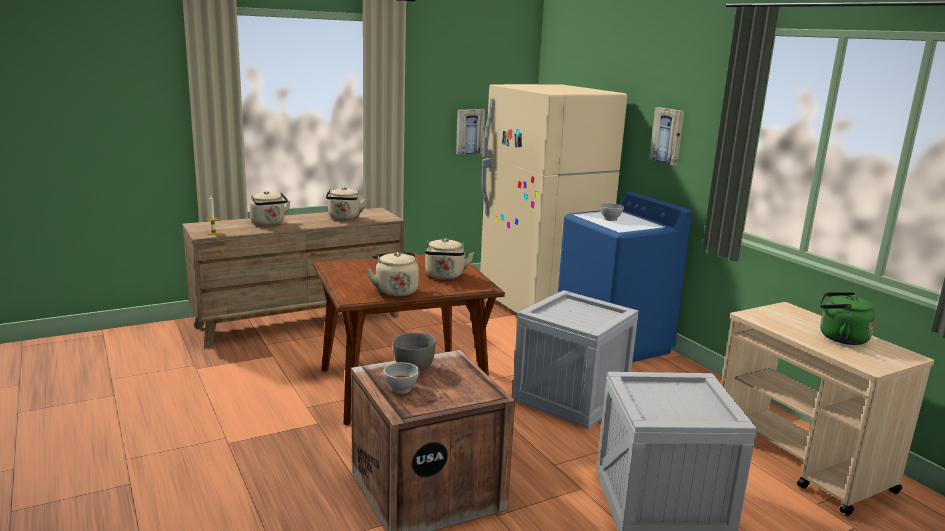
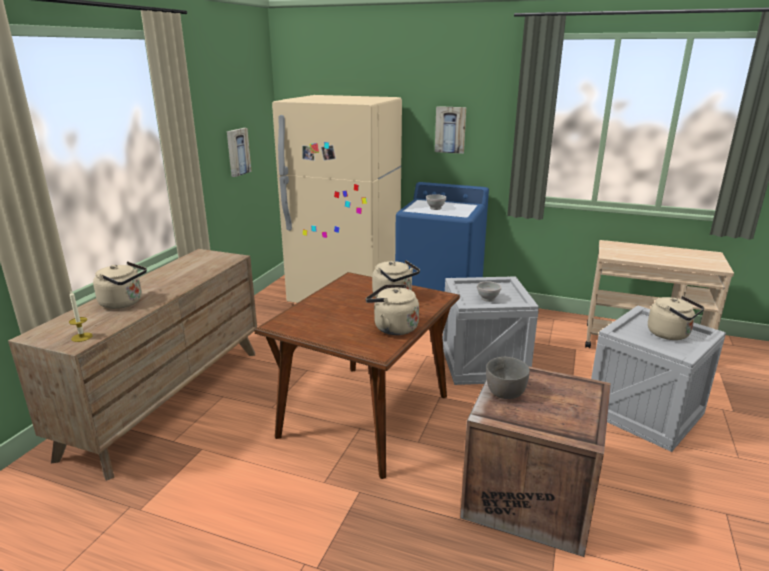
camera: 40 degrees left, 5 degrees up
beige kettle [326,187,367,220] -> beige kettle moved to [648,296,704,340]
white bowl [383,362,419,394] -> white bowl moved to [477,281,501,302]
green kettle [820,292,876,345] -> none

